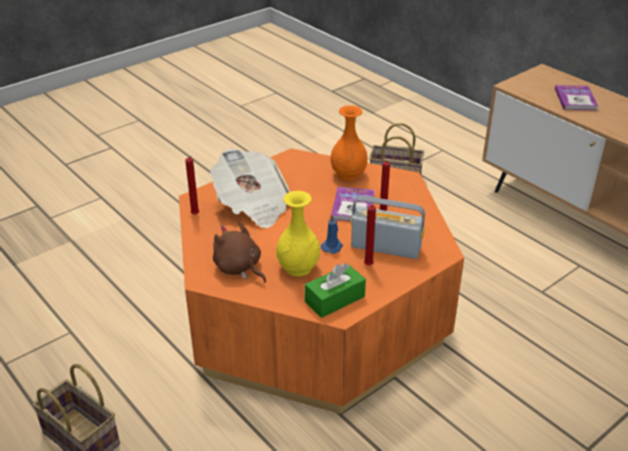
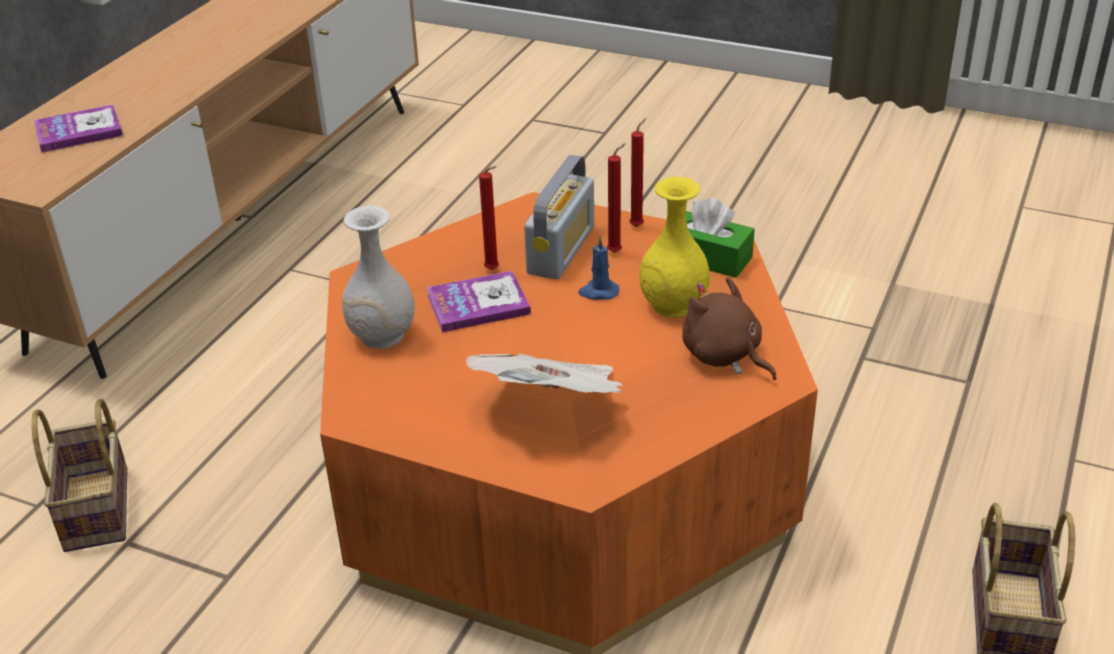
camera: 115 degrees left, 0 degrees up
red candle [185,156,199,215] -> red candle moved to [630,118,646,227]
brown plush toy [213,222,266,282] -> brown plush toy turned 120 degrees clockwise [682,277,776,380]
orange vase [331,105,368,181] -> white vase [342,206,415,349]
radio [351,196,425,259] -> radio turned 150 degrees counterclockwise [524,155,594,280]

